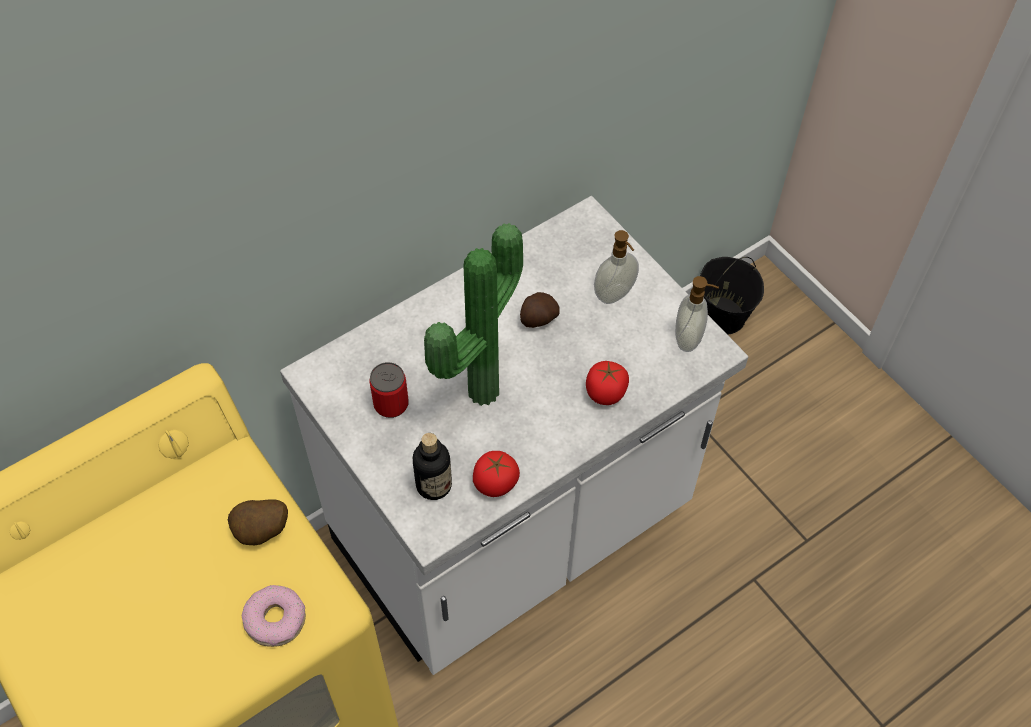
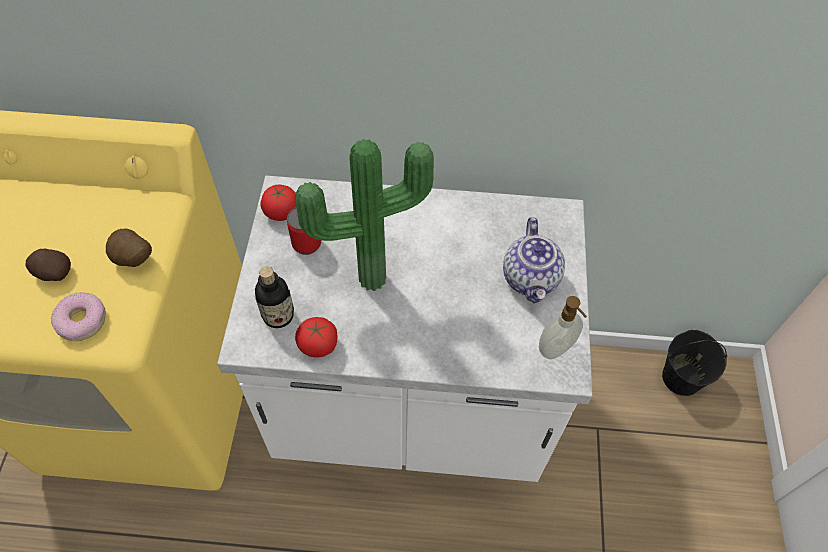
camera: 40 degrees right, 0 degrees up
potato [520,292,560,328] -> potato moved to [26,249,71,281]
tomato [586,361,629,405] -> tomato moved to [261,184,296,221]
soap dispenser [594,230,639,304] -> teapot [503,217,565,303]

